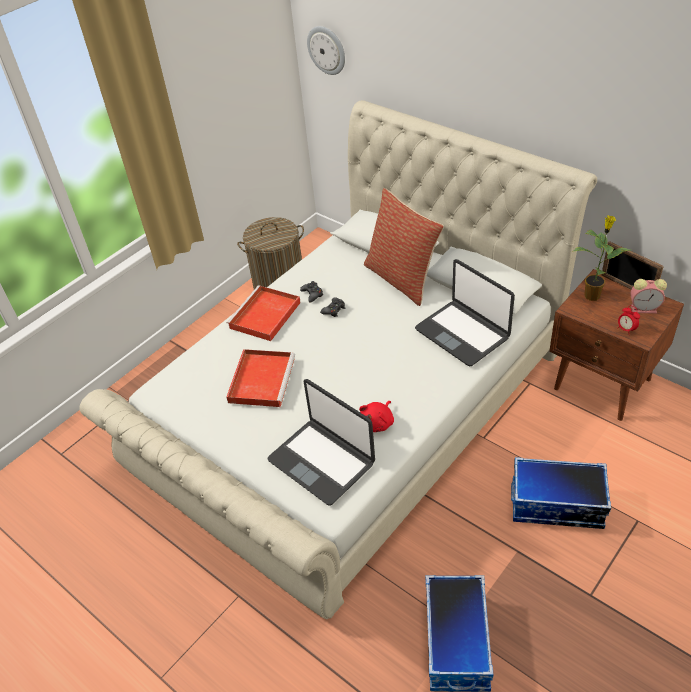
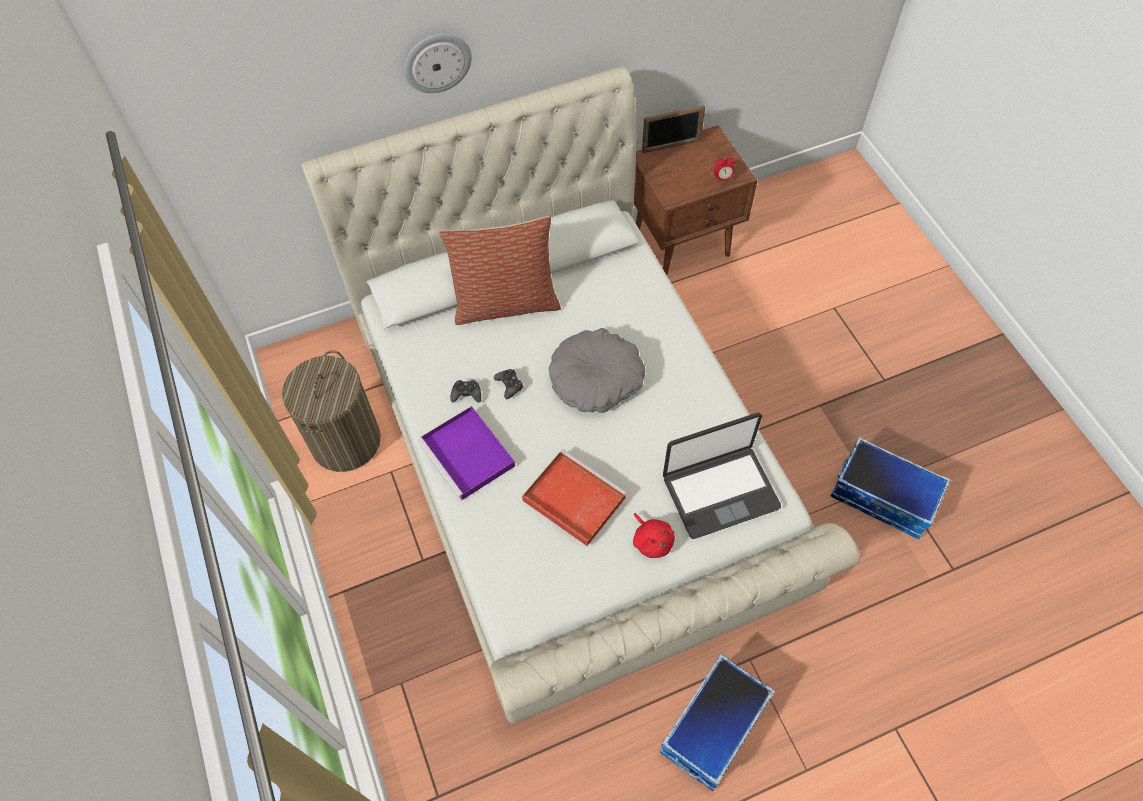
camera: 65 degrees left, 15 degrees up
red tray [227,285,301,341] -> purple tray [417,406,515,500]
wall clock [307,26,345,75] -> wall clock moved to [404,33,472,93]
red plush toy [359,401,394,432] -> red plush toy moved to [633,513,675,558]
laptop [415,259,515,366] -> none
storage box [511,457,611,529] -> storage box moved to [660,654,775,791]
potted plant [573,216,630,301] -> none
alarm clock [630,279,667,313] -> none
none -> grey pillow [549,328,645,413]

